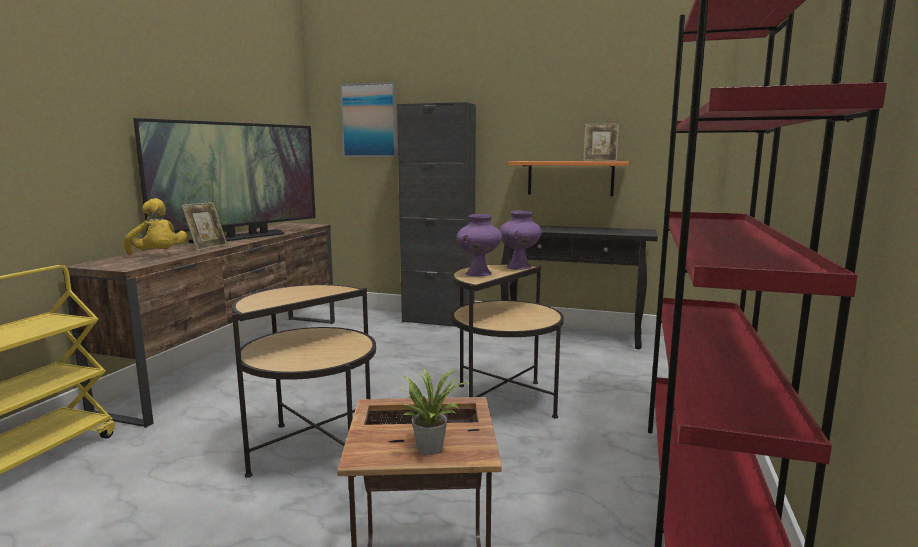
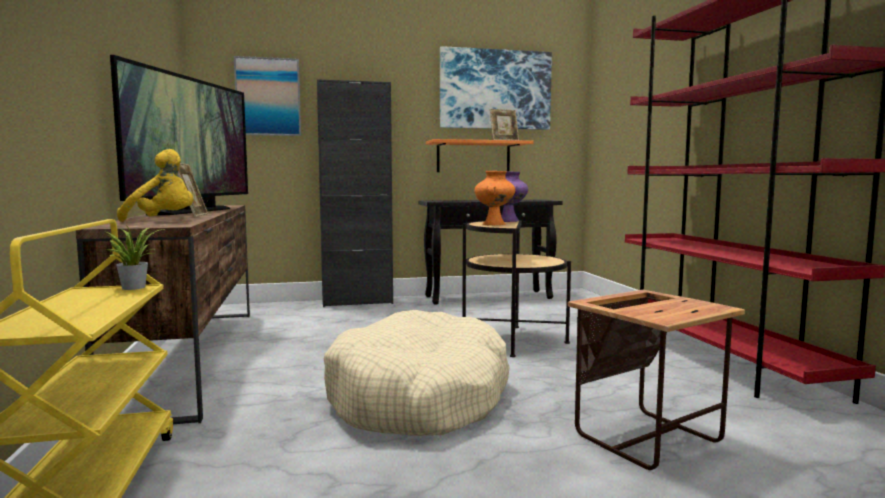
camera: 30 degrees left, 5 degrees down
side table [232,285,376,478] -> beige dog bed [324,310,510,436]
potted plant [398,368,470,455] -> potted plant moved to [104,225,165,290]
purple vase [457,214,502,276] -> orange vase [474,171,515,225]
none -> picture [440,46,552,130]

